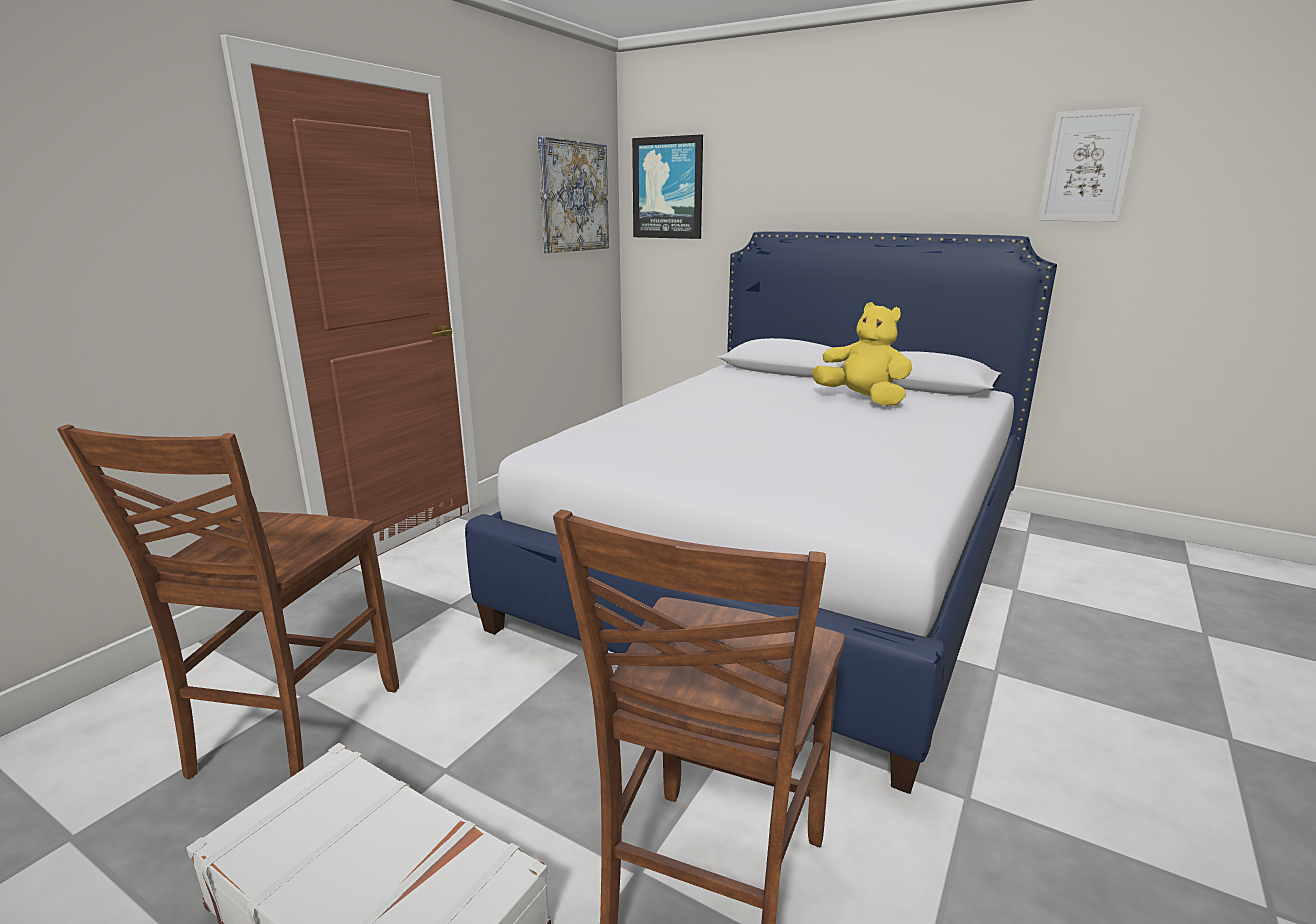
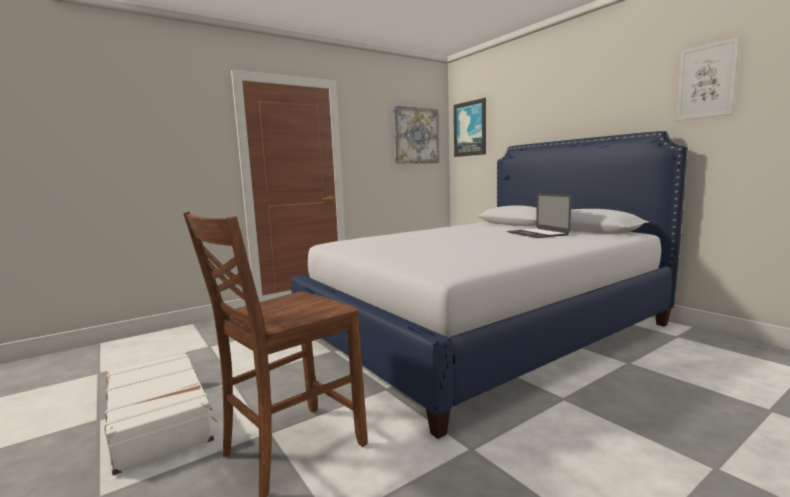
camera: 25 degrees right, 10 degrees down
brown chair [57,425,399,780] -> none
yellow plush toy [812,302,912,406] -> laptop [507,193,571,238]

